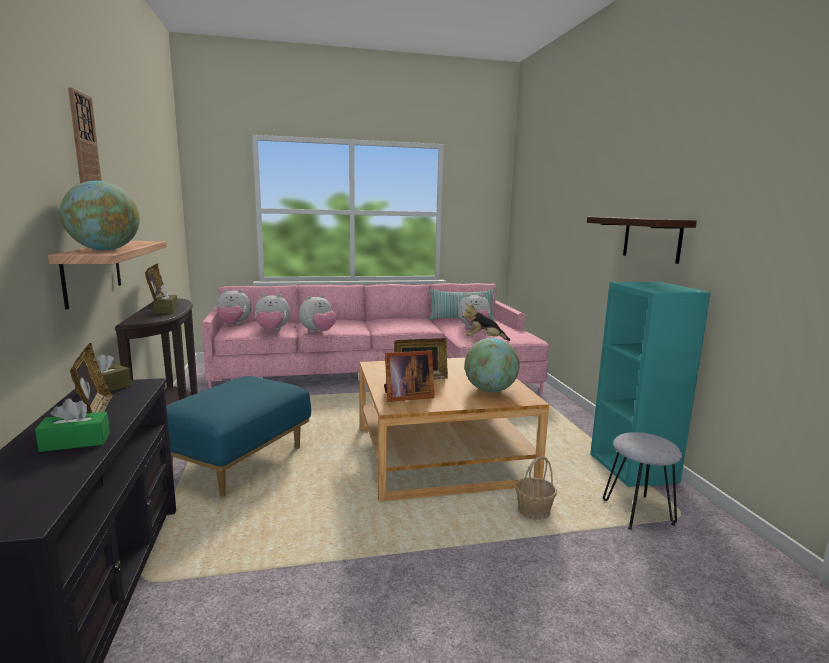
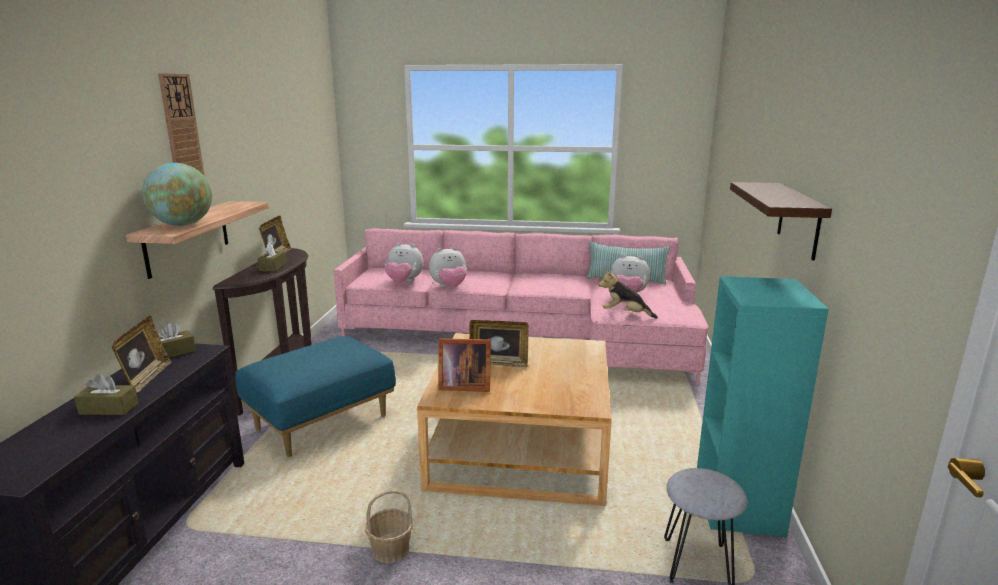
camera: 20 degrees right, 5 degrees up
green tissue box [35,398,110,452] -> brown tissue box [74,374,139,415]
plush toy [216,289,251,325] -> none
globe [465,338,520,392] -> none
basket [515,456,557,520] -> basket moved to [365,490,413,563]

